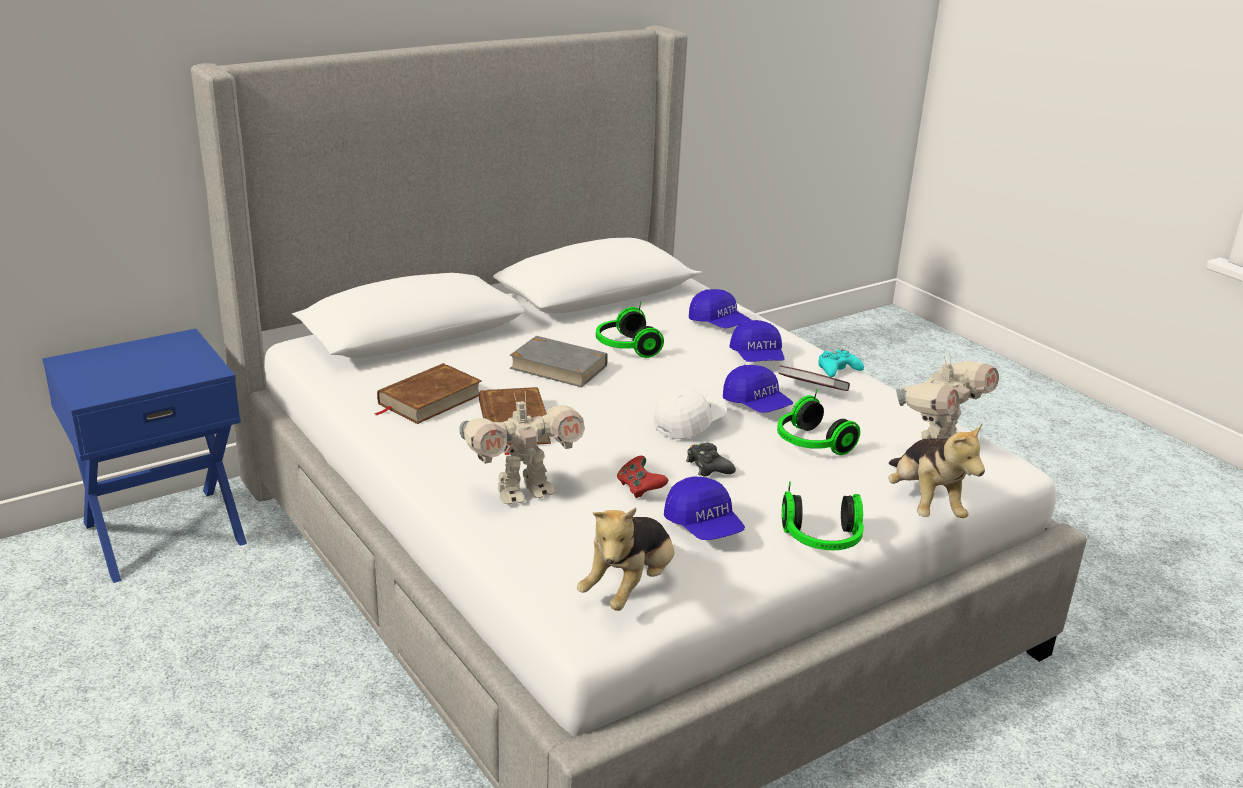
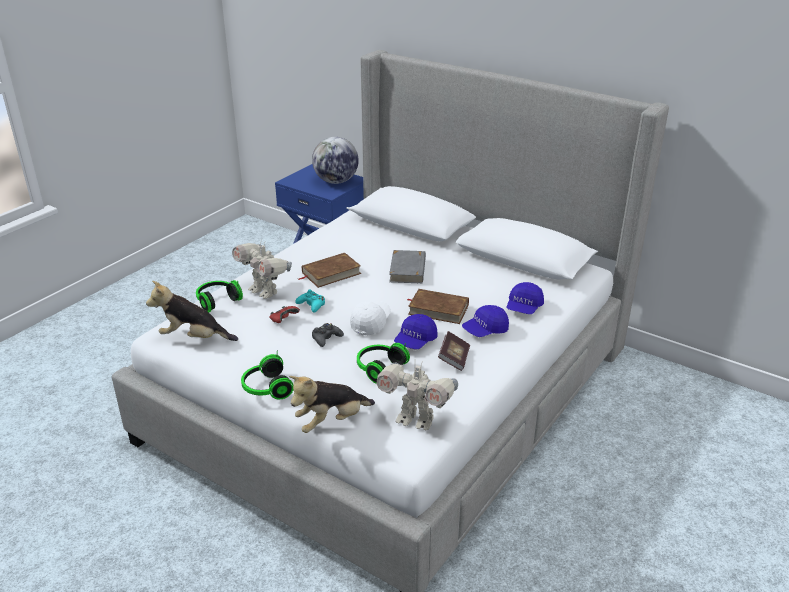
camera: 70 degrees right, 5 degrees up
brown book [375,363,482,424] -> brown book moved to [408,289,469,324]
headphones [596,301,664,358] -> headphones moved to [196,280,243,312]
white cap [654,386,727,439] -> white cap turned 90 degrees counterclockwise [350,301,391,336]
blue cap [664,476,745,540] -> none
turquoise game controller [818,349,864,377] -> turquoise game controller moved to [295,289,325,313]
none -> globe [312,137,359,184]

